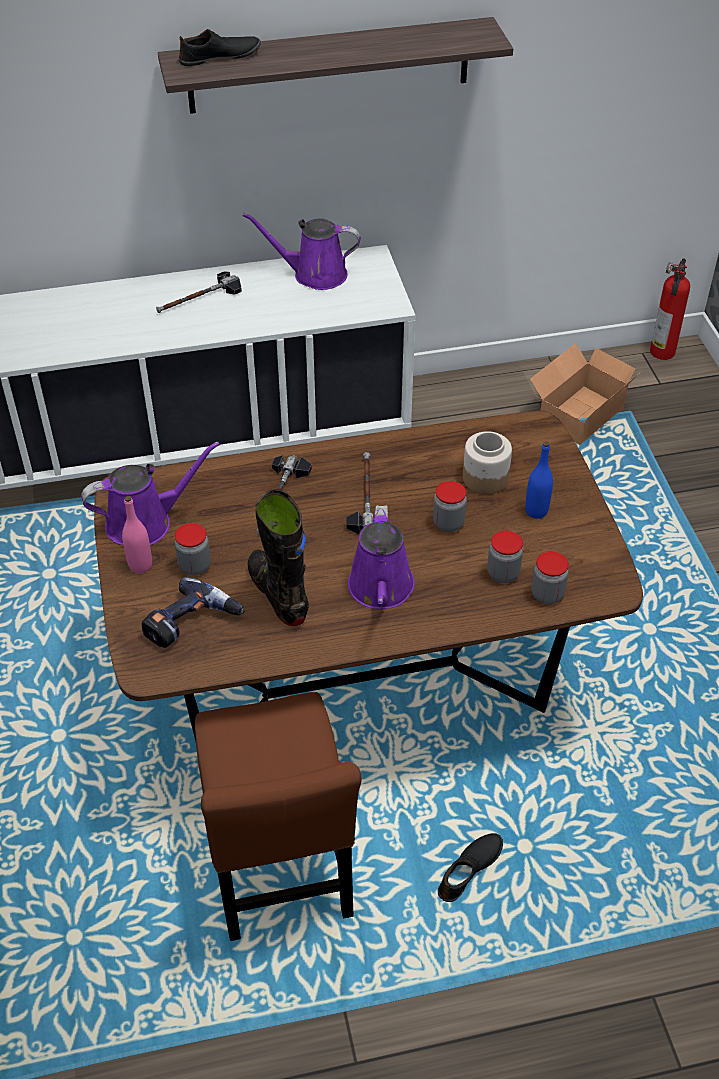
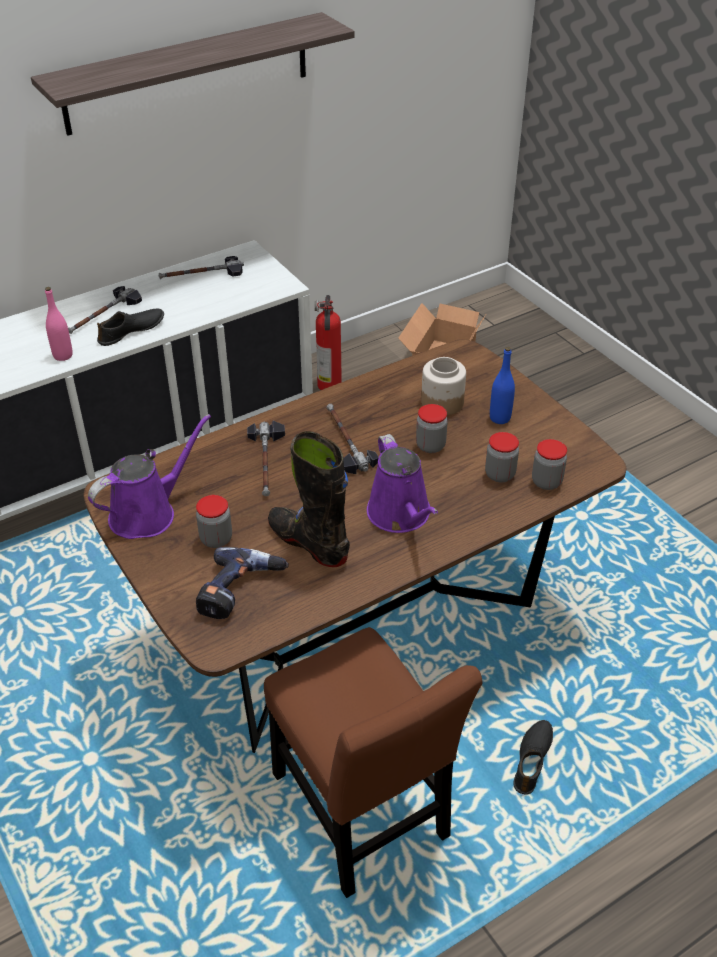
camera: 20 degrees left, 5 degrees down
pink bottle [122,496,152,573] -> pink bottle moved to [45,287,73,361]
black shoe [179,29,261,66] -> black shoe moved to [97,308,164,346]
purple watering can [243,213,361,290] -> hammer [159,256,244,279]
fire extinguisher [650,259,690,360] -> fire extinguisher moved to [315,295,342,390]

